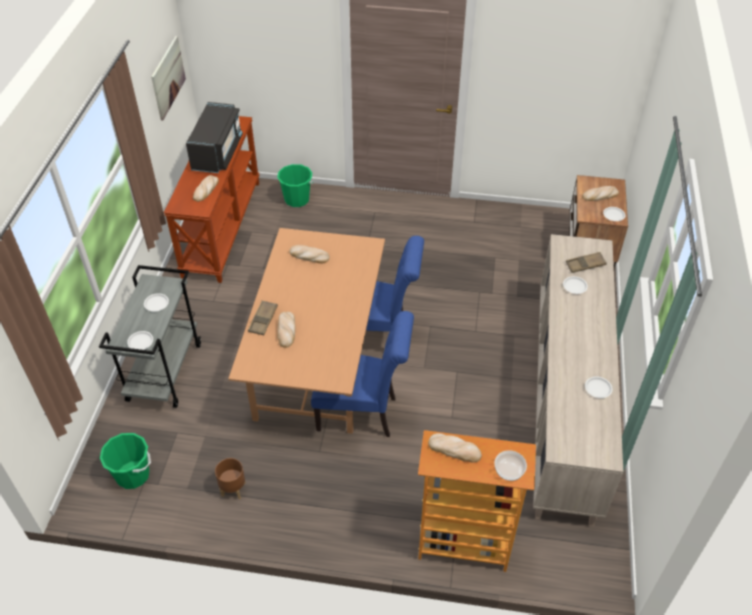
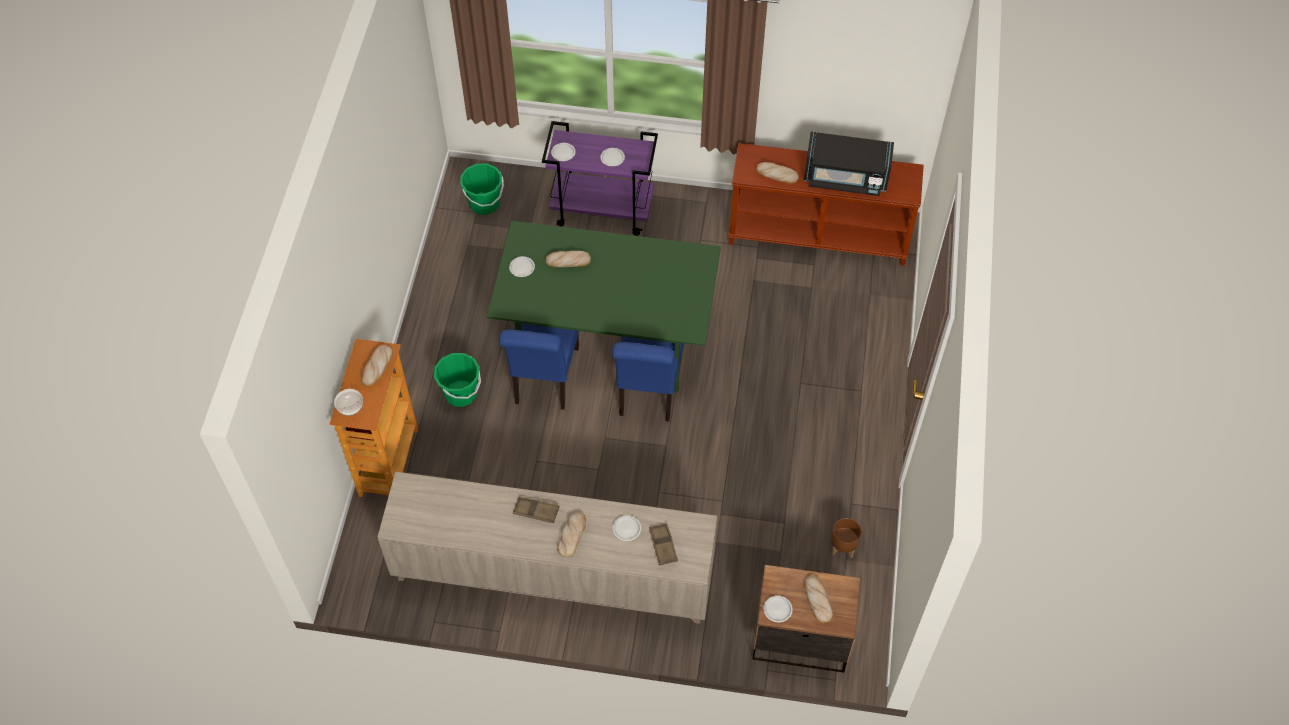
camera: 90 degrees right, 10 degrees up
grey cart [99,265,201,408] -> purple cart [542,121,658,236]
picture [151,36,186,120] -> none
brown planter [215,458,246,500] -> brown planter moved to [831,518,861,558]
brown dining table [228,228,385,434] -> green dining table [487,221,721,392]
brown tray [248,300,278,335] -> brown tray moved to [513,497,559,523]
green bucket [277,164,313,207] -> green bucket moved to [434,353,481,407]
bread [289,245,330,263] -> bread moved to [557,512,586,557]
white plate [585,376,613,398] -> white plate moved to [509,256,535,277]

